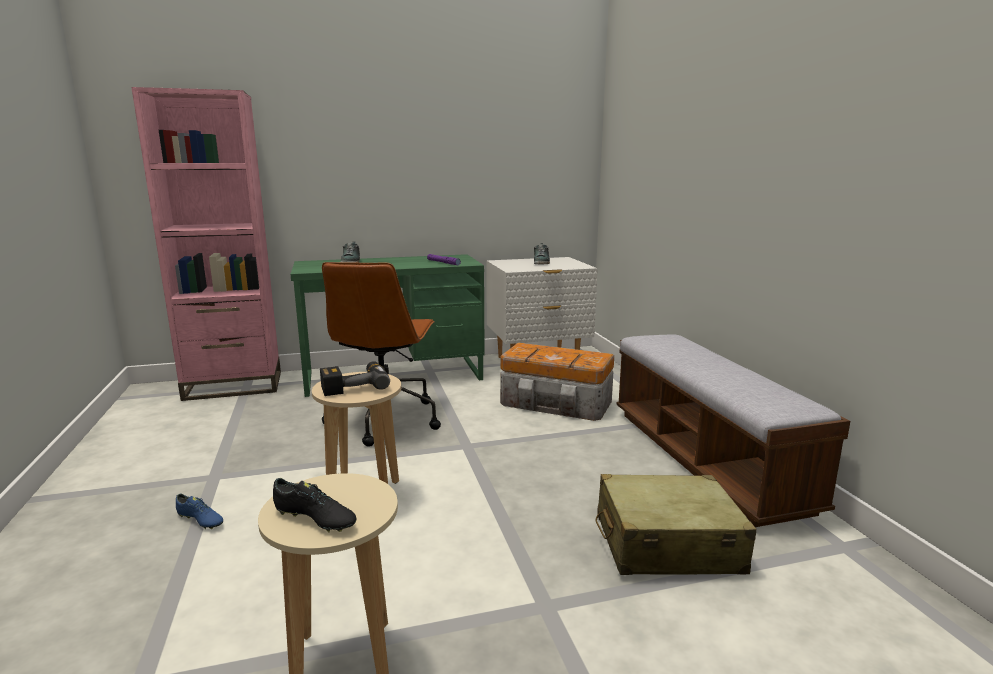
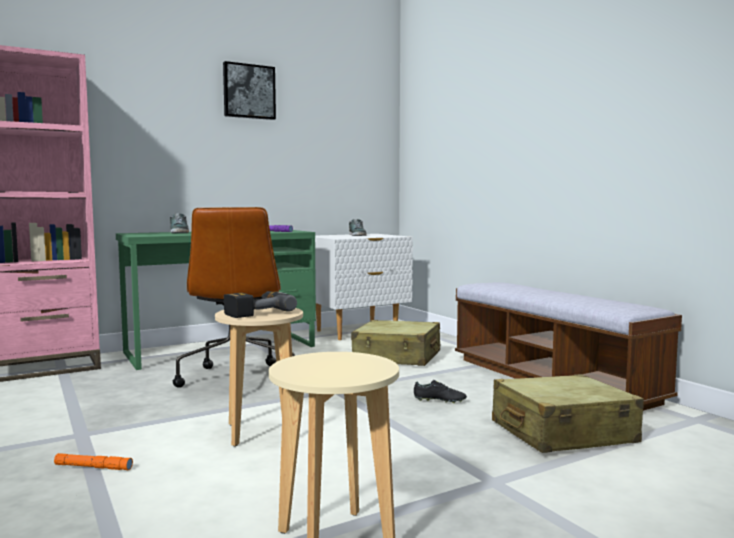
camera: 15 degrees left, 10 degrees down
blue shoe [176,494,223,529] -> orange flashlight [54,453,133,470]
black shoe [273,478,356,532] -> black shoe moved to [414,380,467,403]
storage box [500,343,614,421] -> beige suitcase [351,320,440,366]
none -> picture [223,61,276,120]

